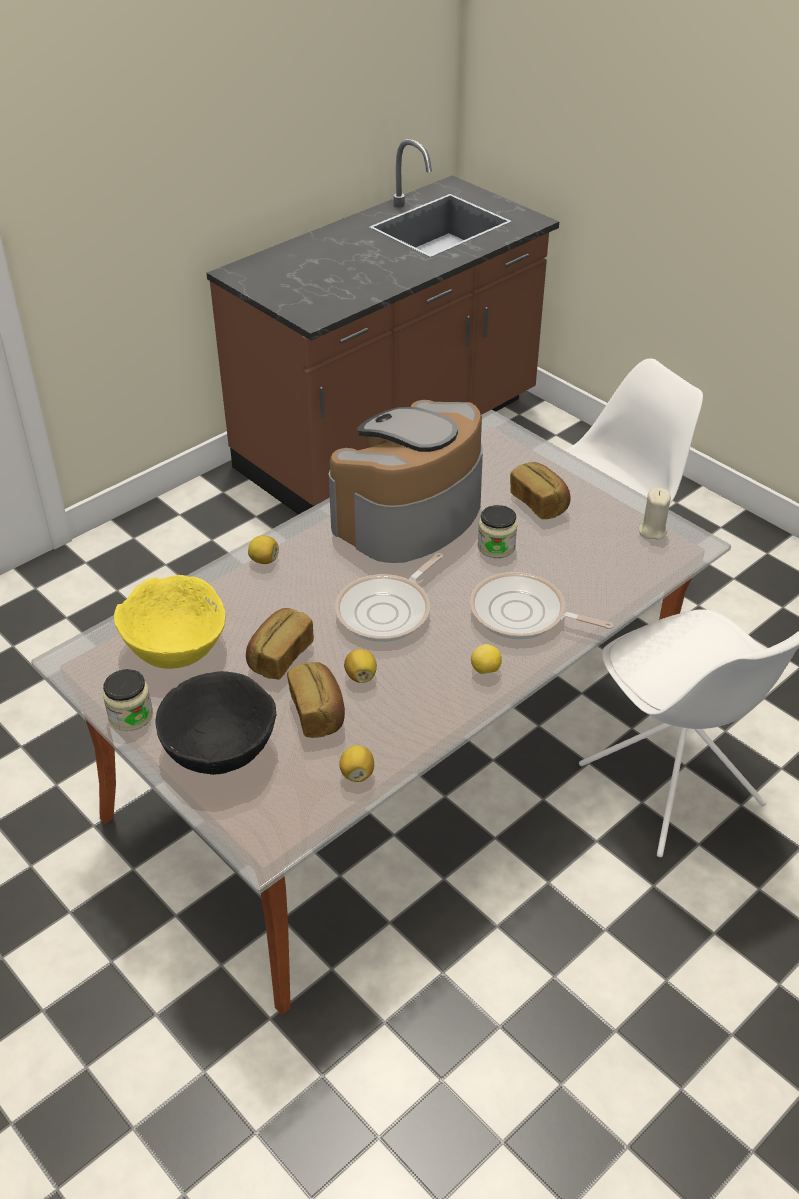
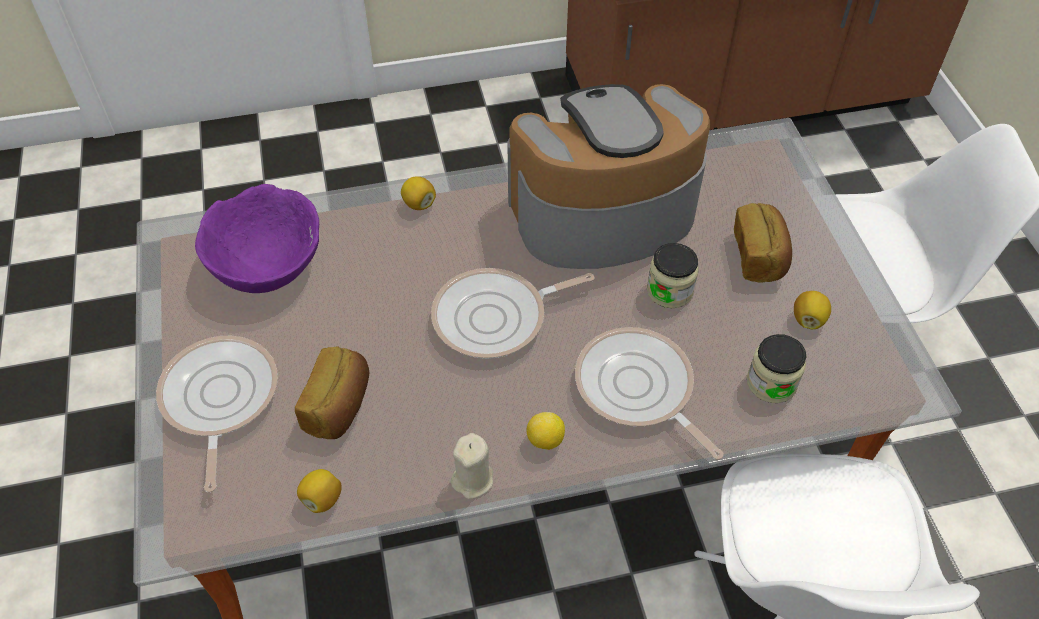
camera: 30 degrees right, 10 degrees up
jar [103,669,153,731] -> jar moved to [747,334,806,403]
yellow bowl [114,575,226,669] -> purple bowl [195,184,319,293]
black bowl [155,671,276,775] -> frying pan [156,336,278,493]
bread [246,608,314,680] -> none
lemon [344,649,377,683] -> lemon moved to [794,291,831,329]
beige candle [638,488,671,540] -> beige candle moved to [451,433,493,499]

